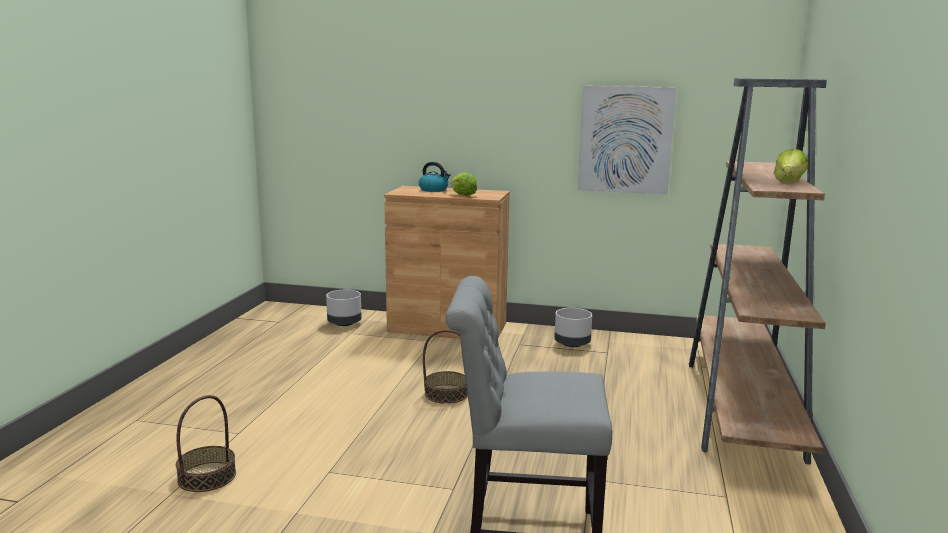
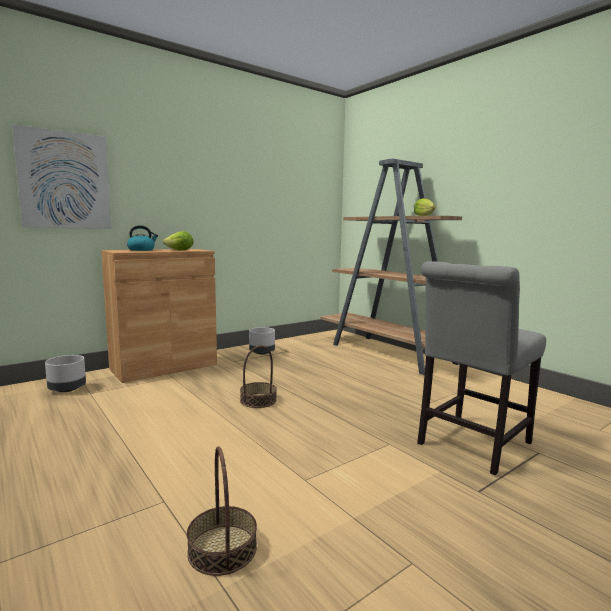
camera: 50 degrees left, 5 degrees down
picture [578,86,676,194] -> picture moved to [12,124,112,229]

